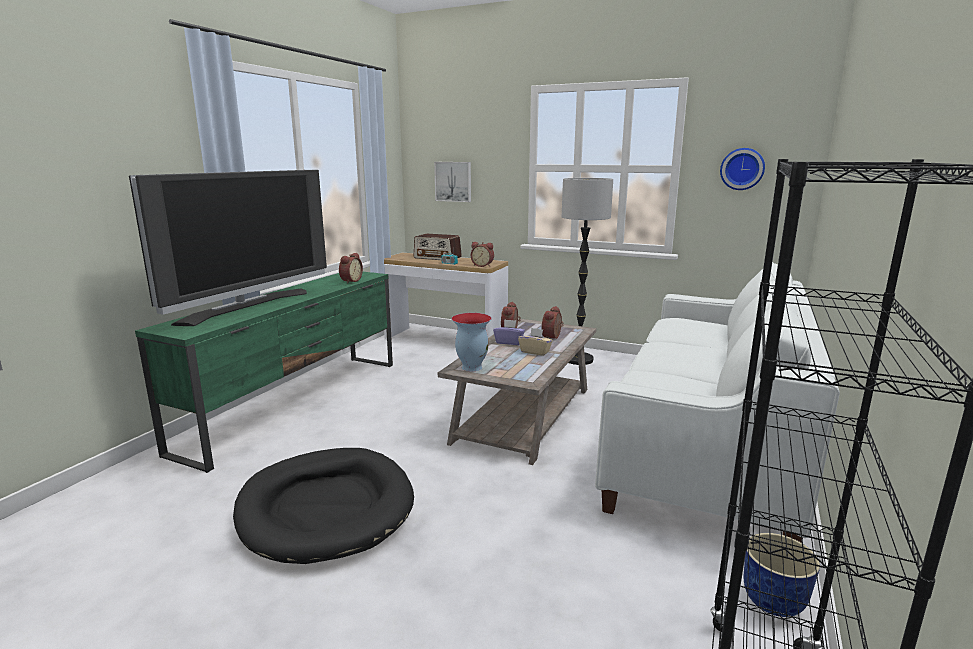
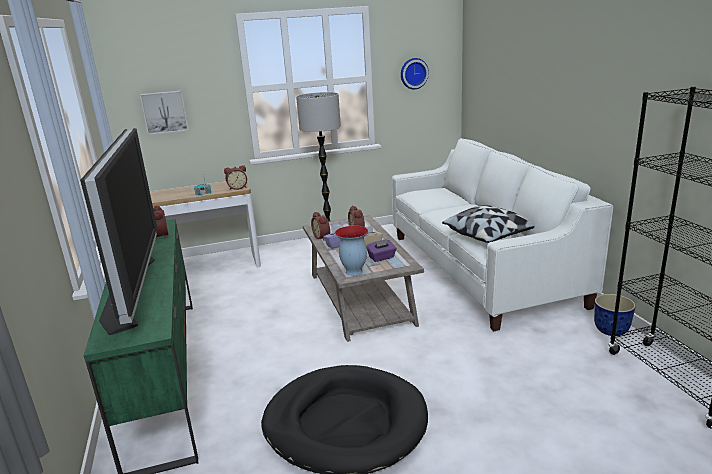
camera: 40 degrees left, 5 degrees up
radio [413,234,462,260] -> none
none -> purple tissue box [366,239,396,262]
none -> pillow [442,205,535,243]

